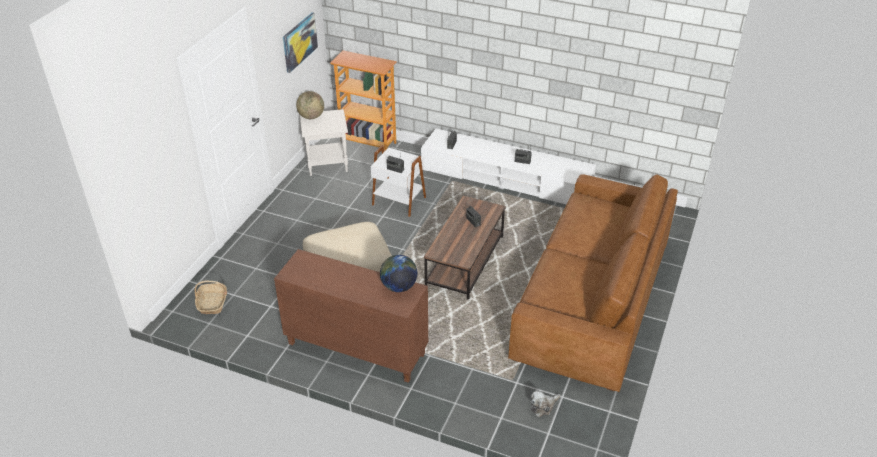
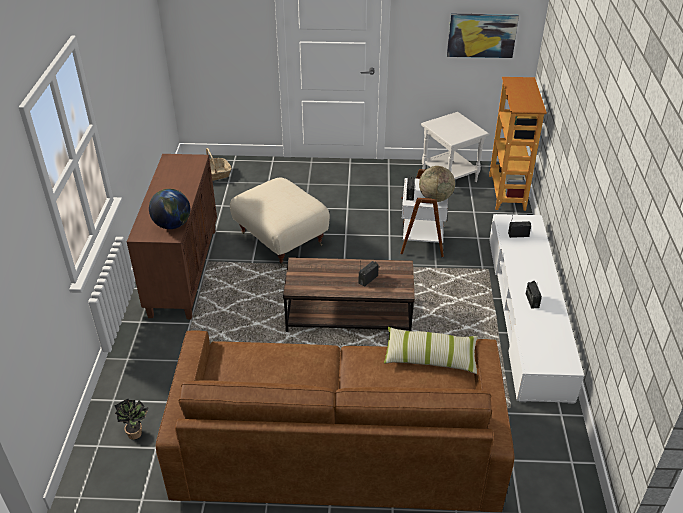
camera: 70 degrees right, 0 degrees up
globe [296,91,324,119] -> globe moved to [419,166,455,202]
plush toy [531,390,561,417] -> potted plant [115,399,149,440]
none -> pillow [384,327,478,374]

